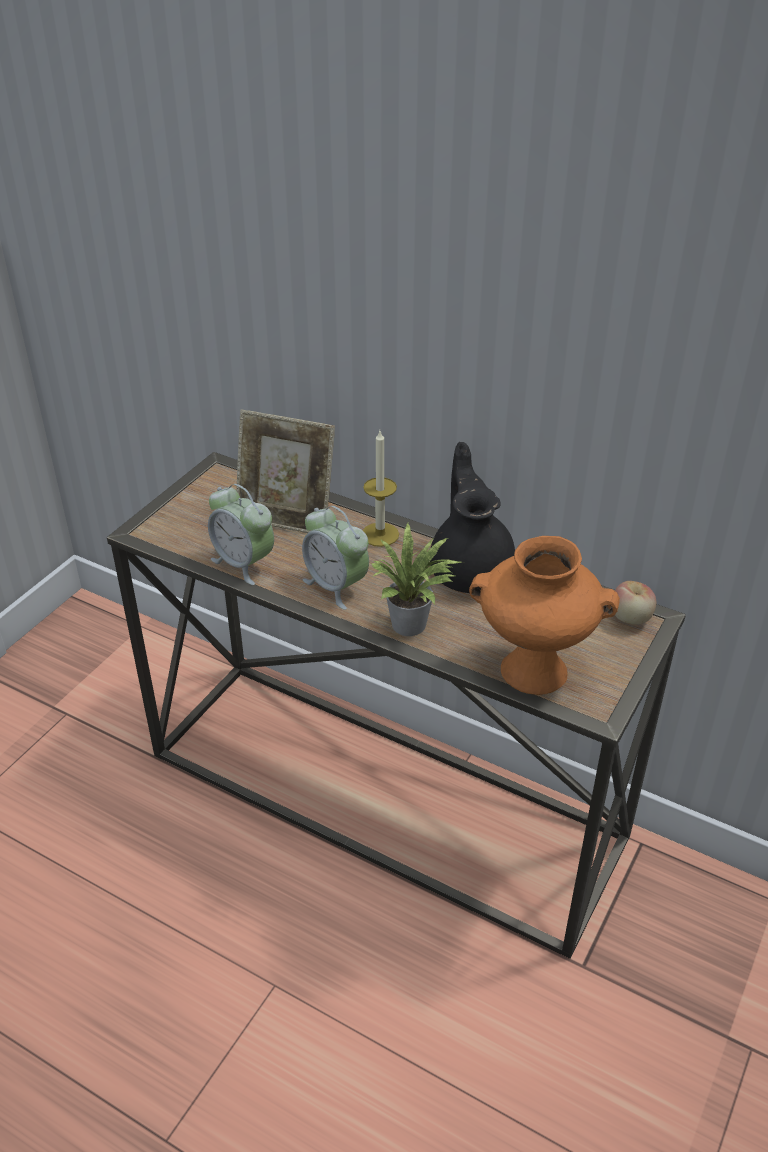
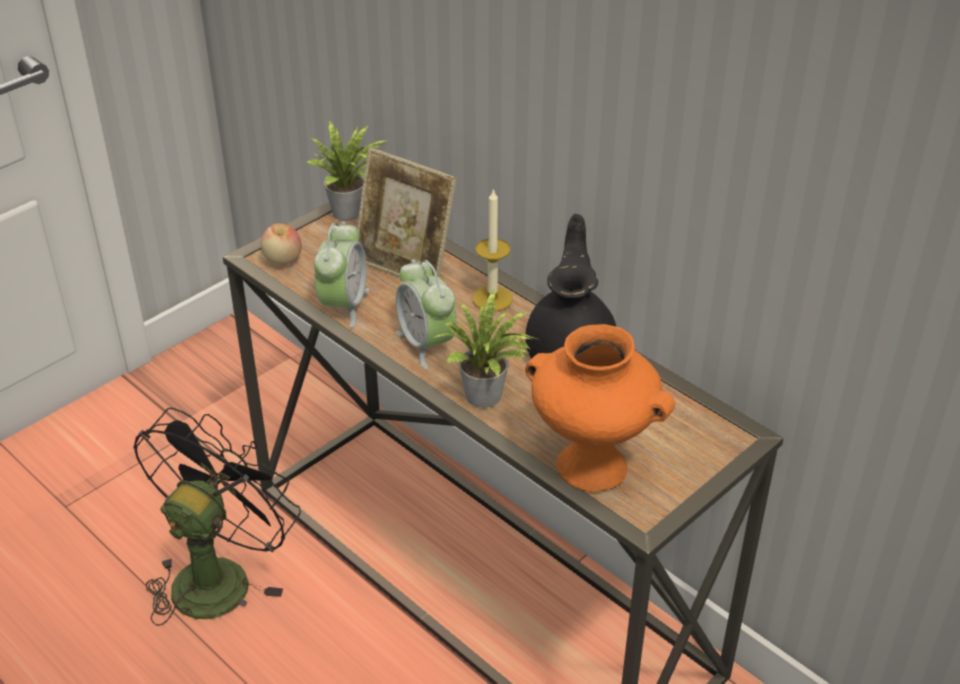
camera: 15 degrees right, 0 degrees up
alarm clock [208,484,274,585] -> alarm clock turned 135 degrees counterclockwise [314,221,370,328]
apple [615,581,656,625] -> apple moved to [261,223,302,264]
none -> black fan [133,408,301,626]
none -> potted plant [307,120,387,221]

